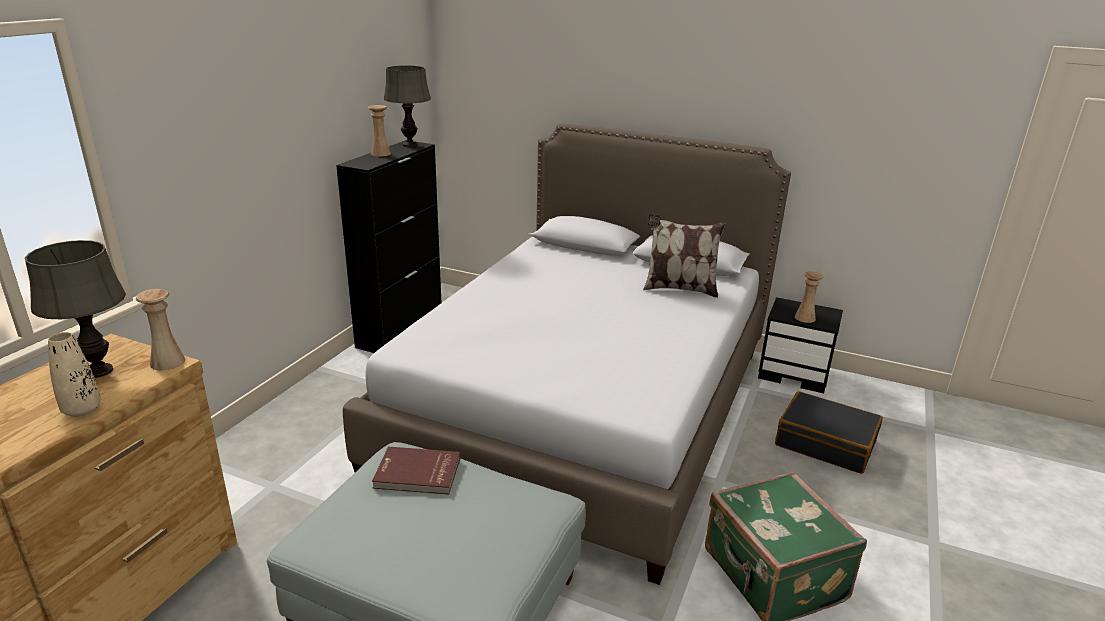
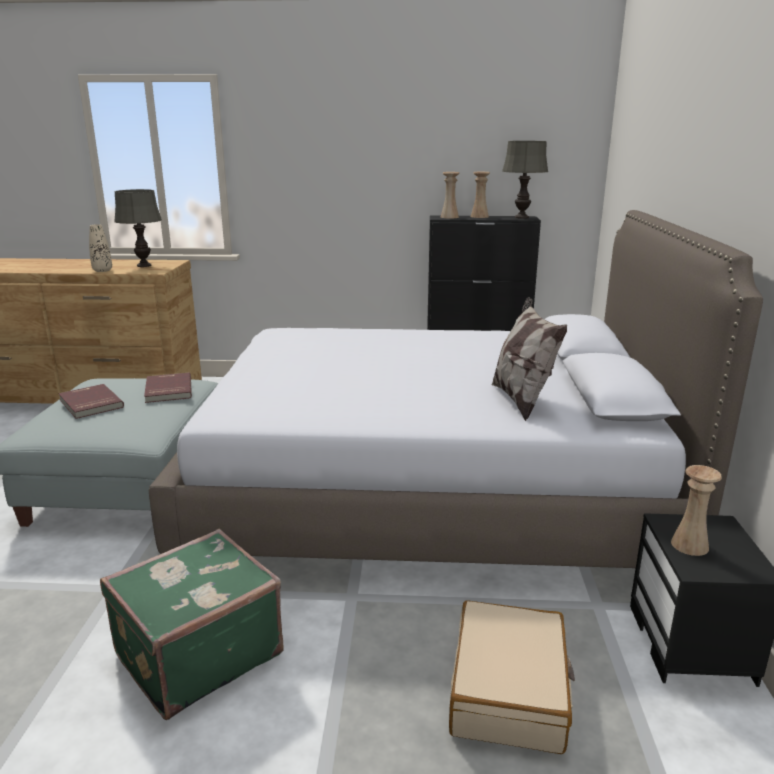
camera: 70 degrees right, 5 degrees down
beige vase [136,289,185,370] -> beige vase moved to [441,172,460,218]
black suitcase [775,391,883,474] -> beige suitcase [449,601,575,754]
none -> red book [58,384,124,419]

